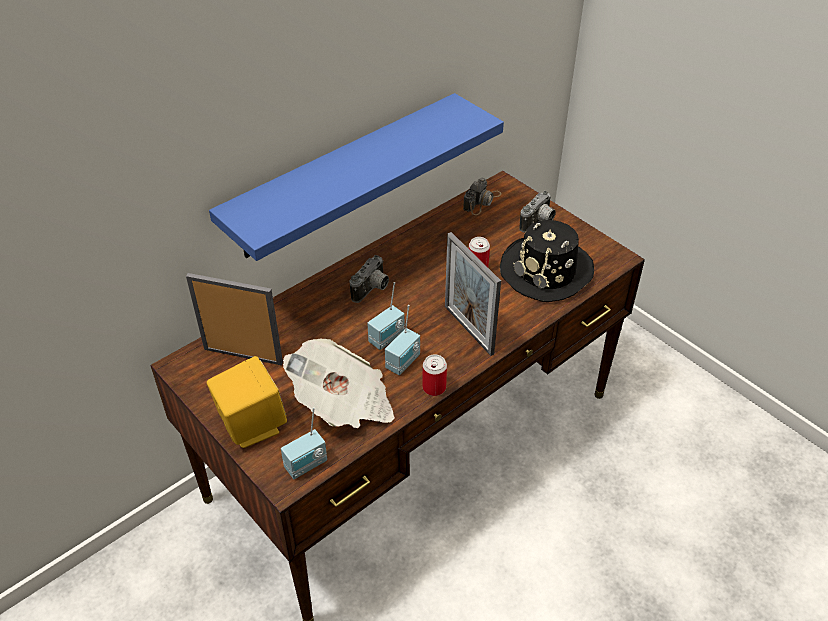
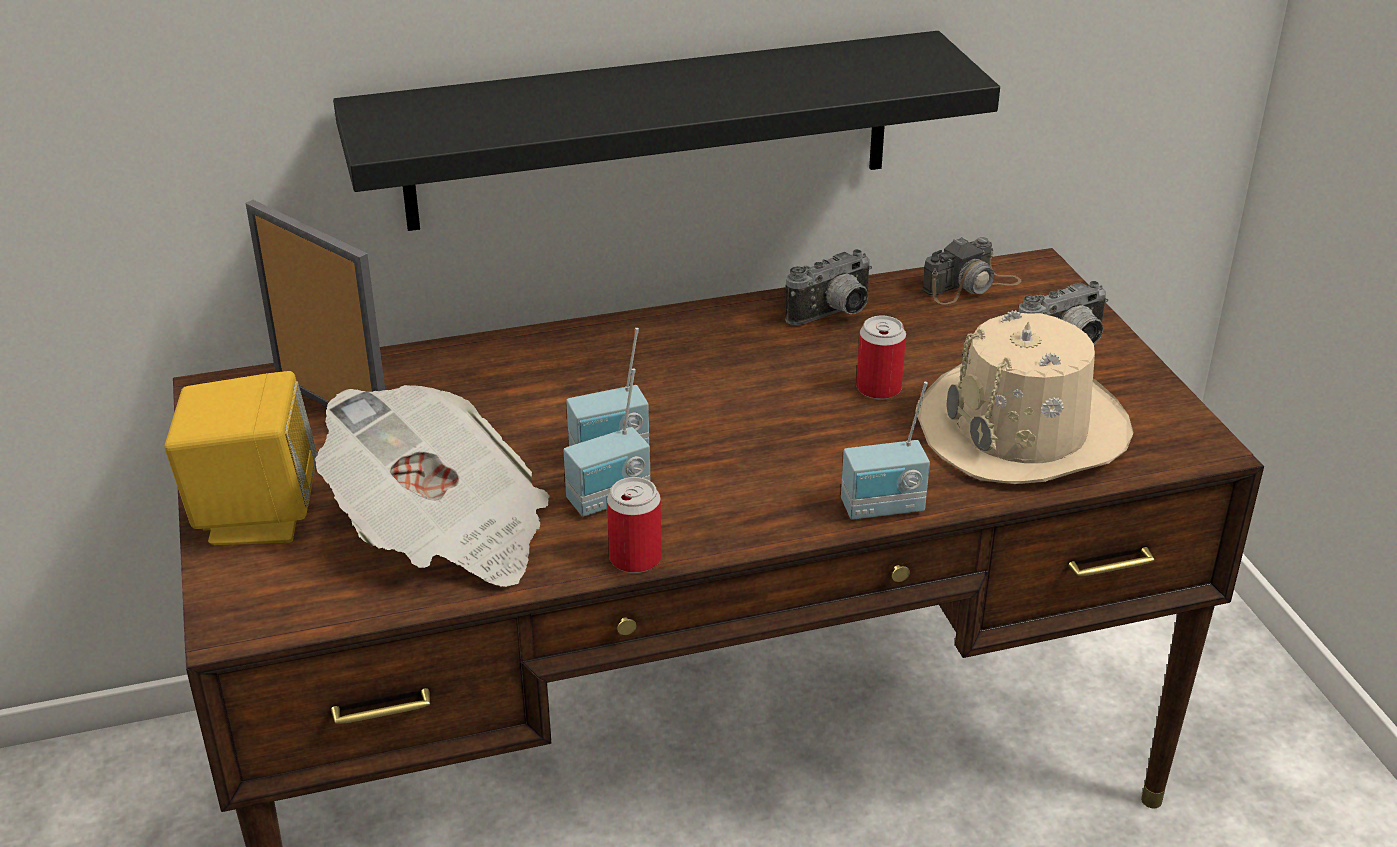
camera: 25 degrees right, 10 degrees down
blue shelf [209,93,504,261] -> black shelf [333,31,1000,231]
radio [281,407,327,479] -> radio moved to [841,382,930,520]
camera [350,255,389,303] -> camera moved to [785,249,872,325]
picture frame [445,232,501,356] -> none
black hat [500,220,594,302] -> beige hat [915,310,1134,484]

